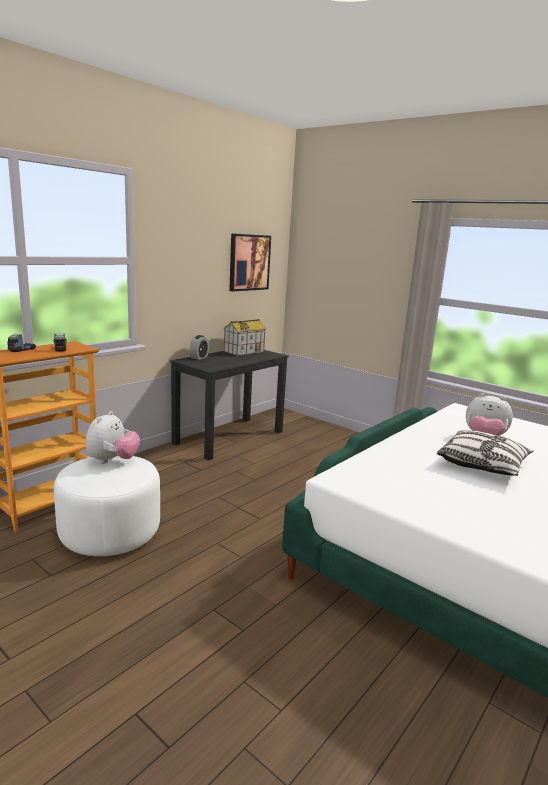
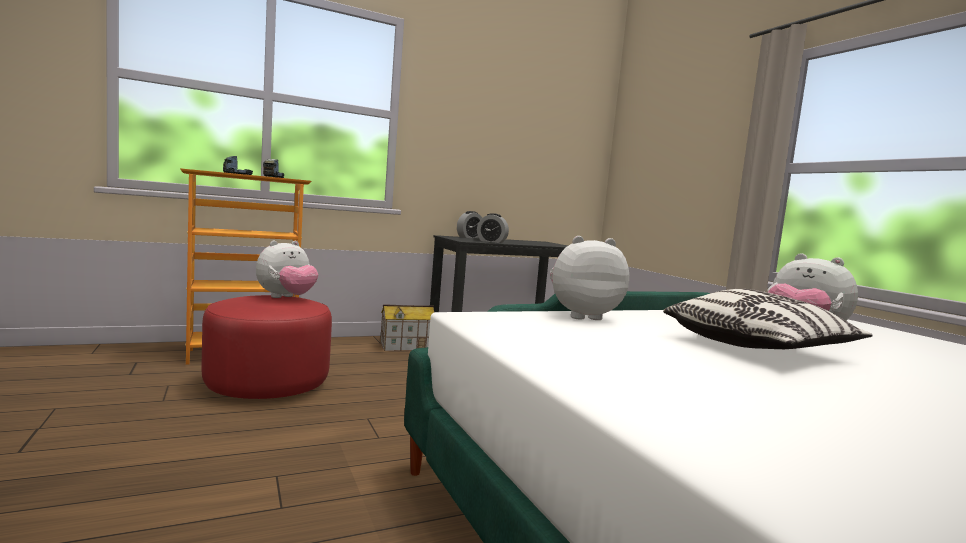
camera: 25 degrees right, 10 degrees down
white ottoman [54,456,160,556] -> red ottoman [201,295,332,399]
toy house [224,319,266,356] -> toy house moved to [380,304,434,351]
picture [229,234,271,292] -> none
none -> alarm clock [477,213,509,243]
none -> plush toy [550,236,629,320]

